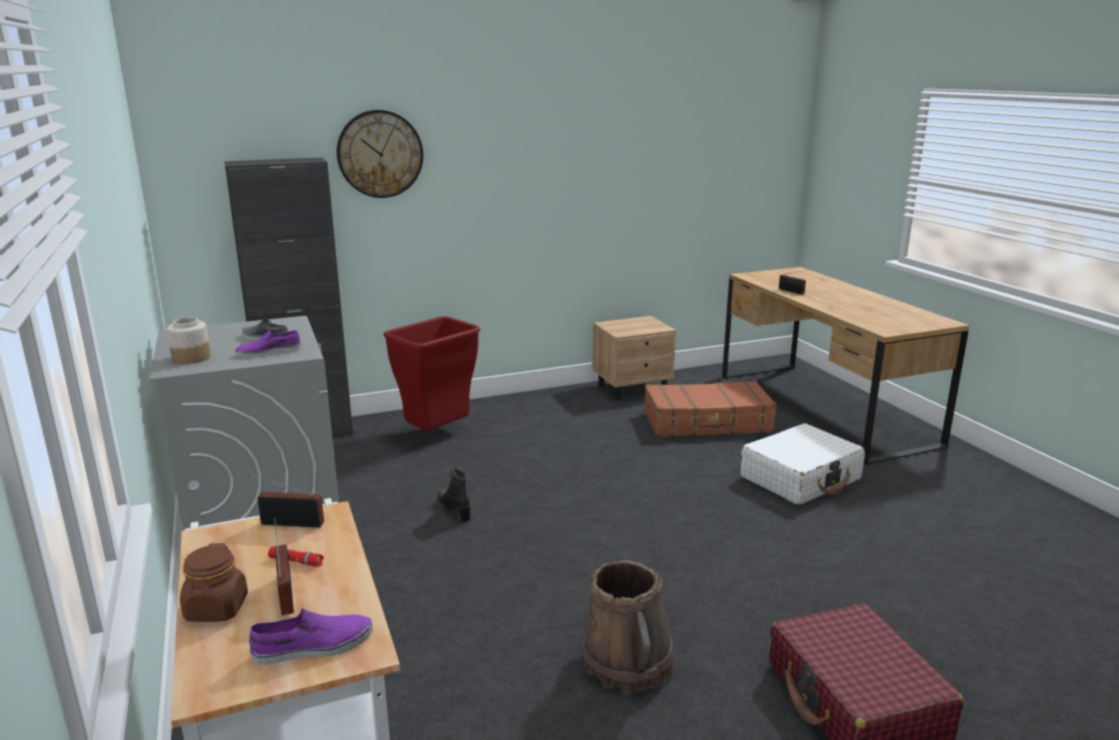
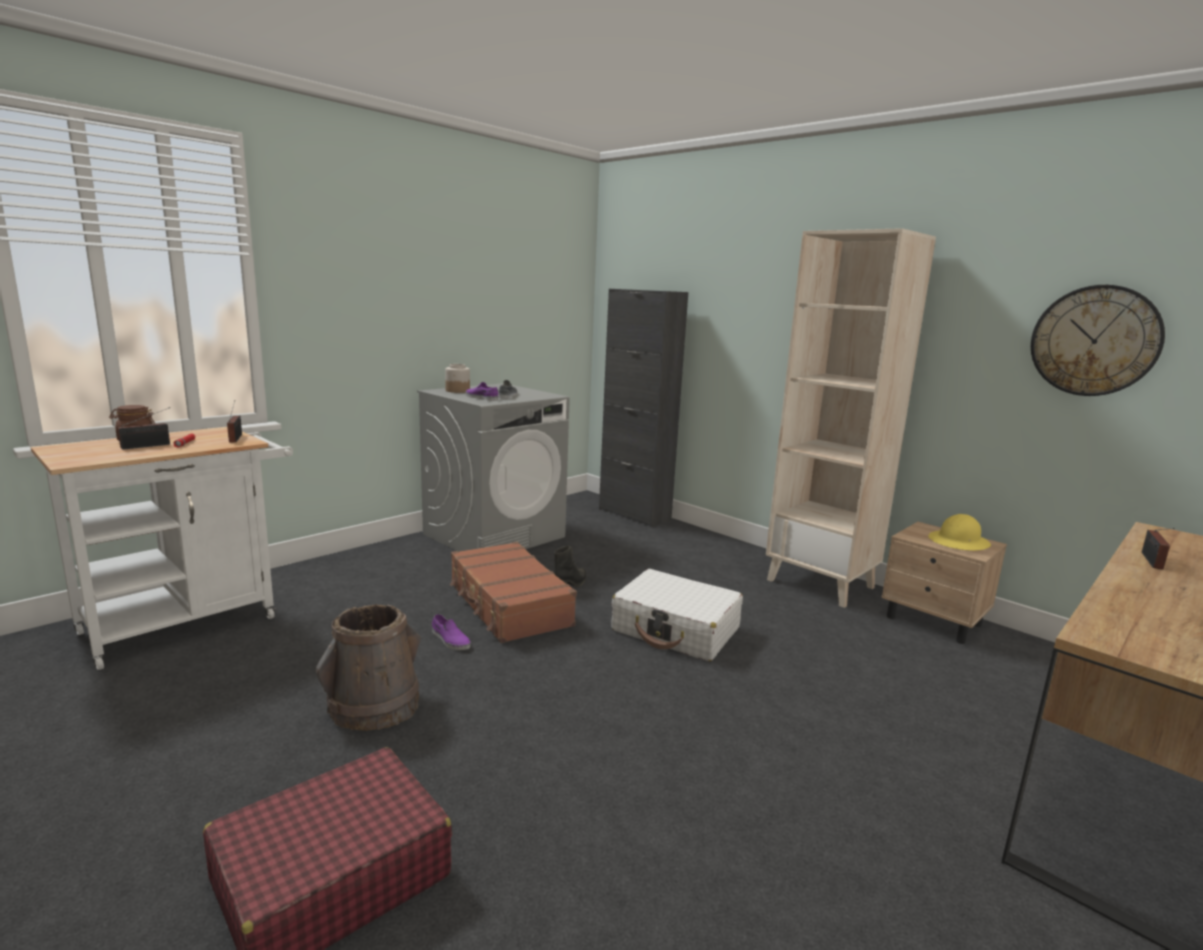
camera: 65 degrees right, 5 degrees down
purple shoe [249,608,373,665] -> purple shoe moved to [432,614,471,650]
wall clock [337,110,423,198] -> wall clock moved to [1031,285,1165,396]
red trash can [384,316,480,430] -> none
brown suitcase [644,381,777,437] -> brown suitcase moved to [450,542,577,643]
white suitcase [740,423,865,505] -> white suitcase moved to [612,569,743,662]
none -> beige bookcase [766,228,936,608]
none -> yellow hard hat [928,514,991,551]

